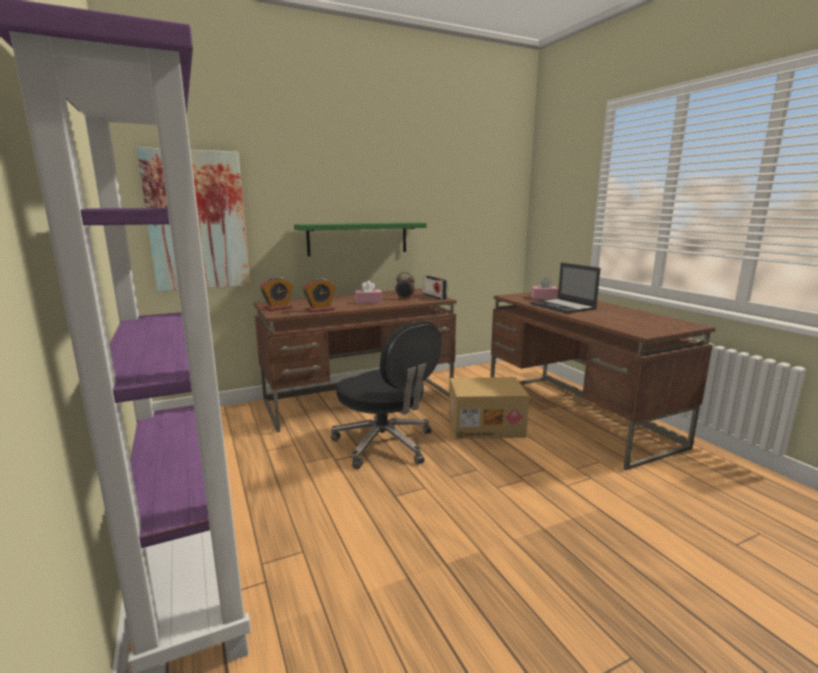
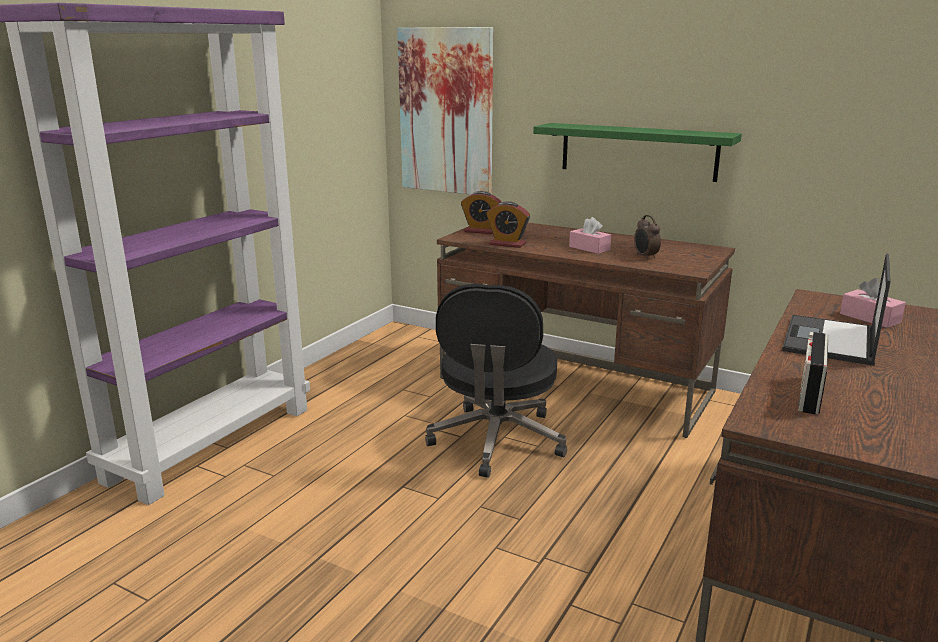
camera: 55 degrees right, 5 degrees up
radio [423,276,447,300] -> radio moved to [798,332,828,414]
cardboard box [449,377,529,439] -> none

